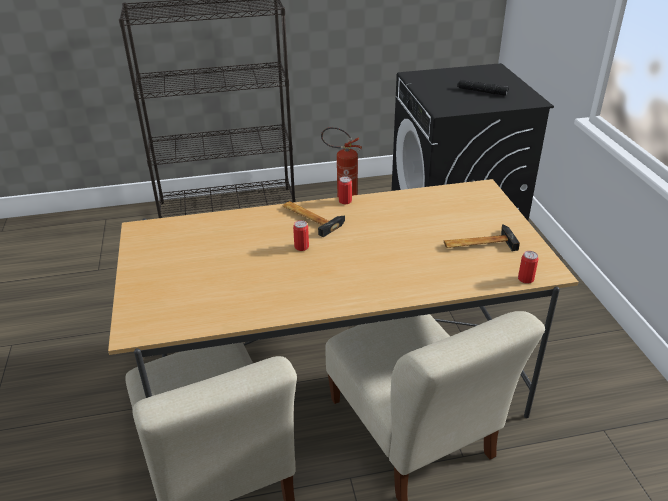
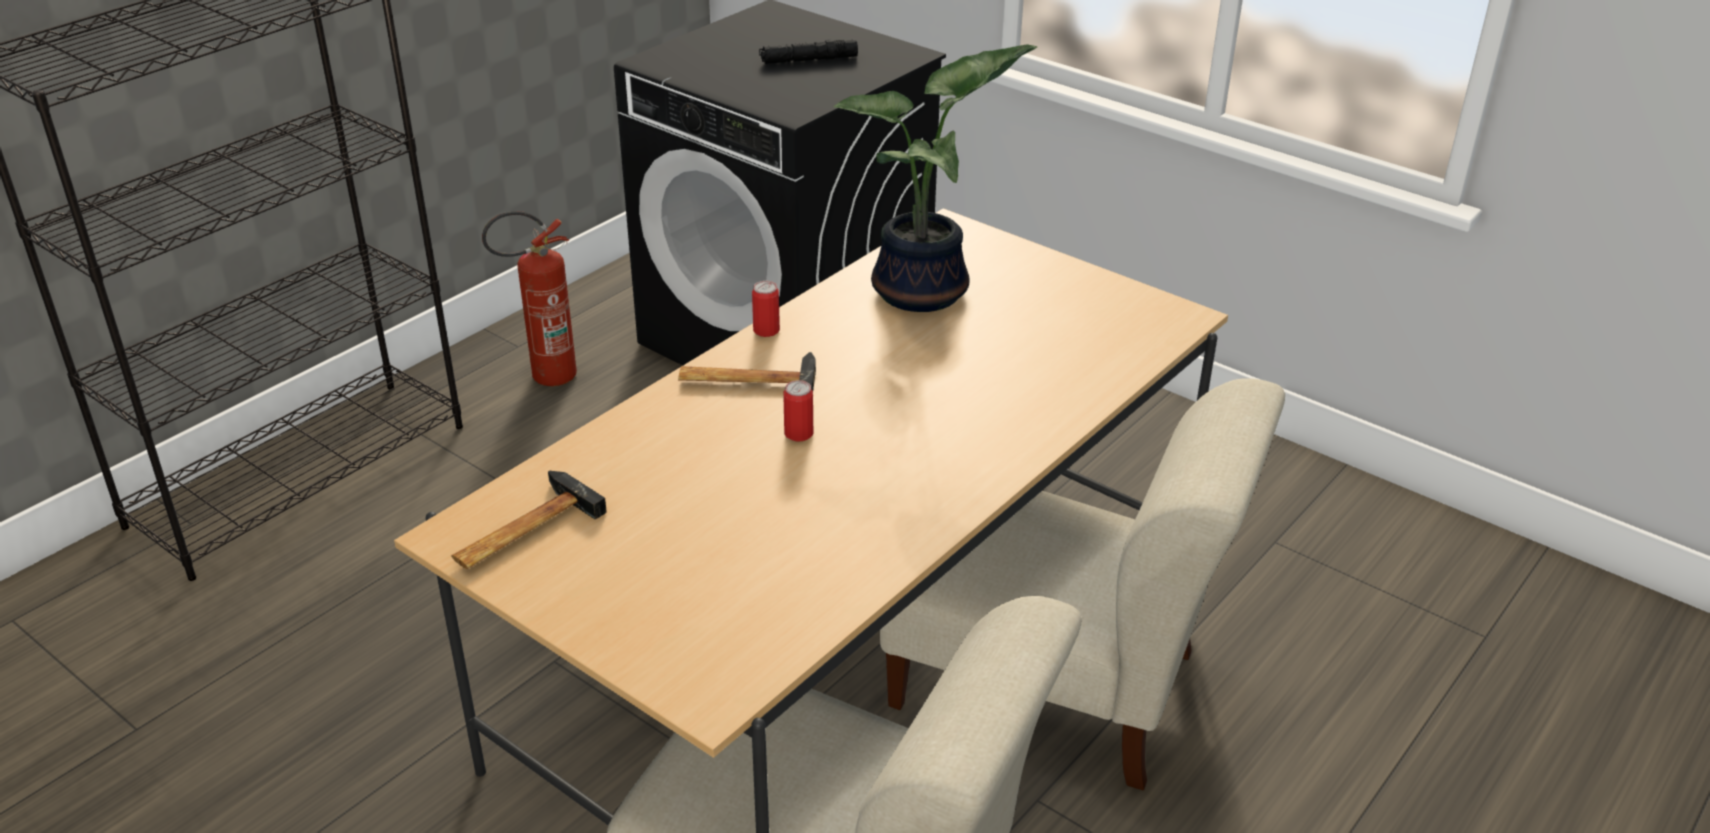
camera: 40 degrees left, 0 degrees up
hammer [444,225,520,251] -> hammer moved to [451,471,607,569]
can [518,251,538,284] -> none
none -> potted plant [834,44,1037,312]

